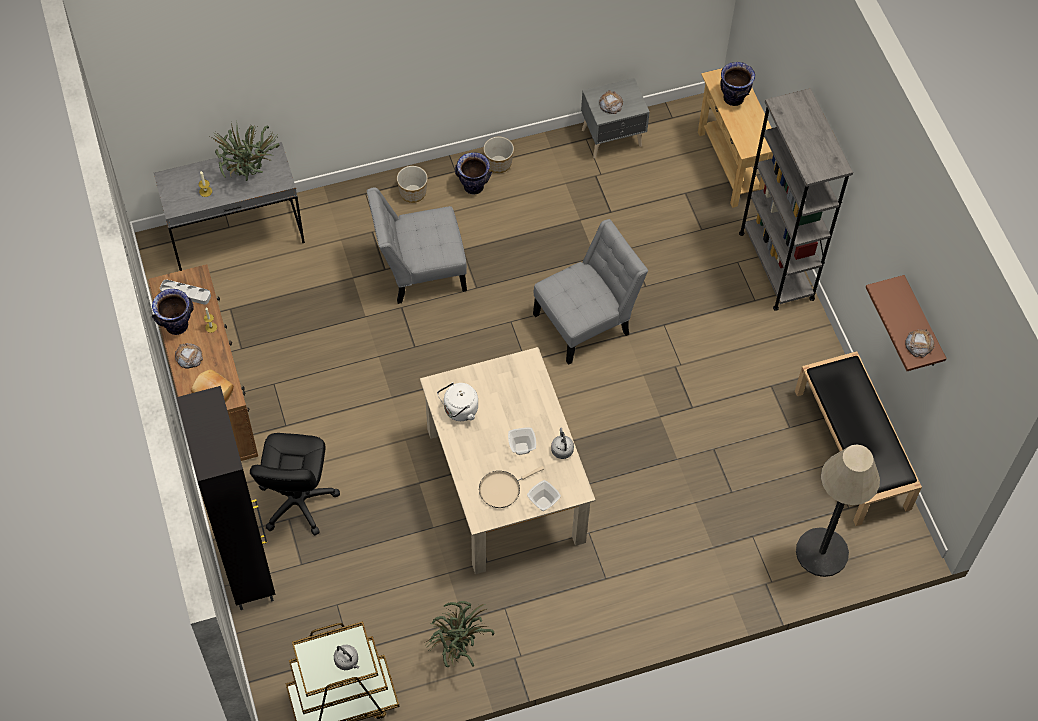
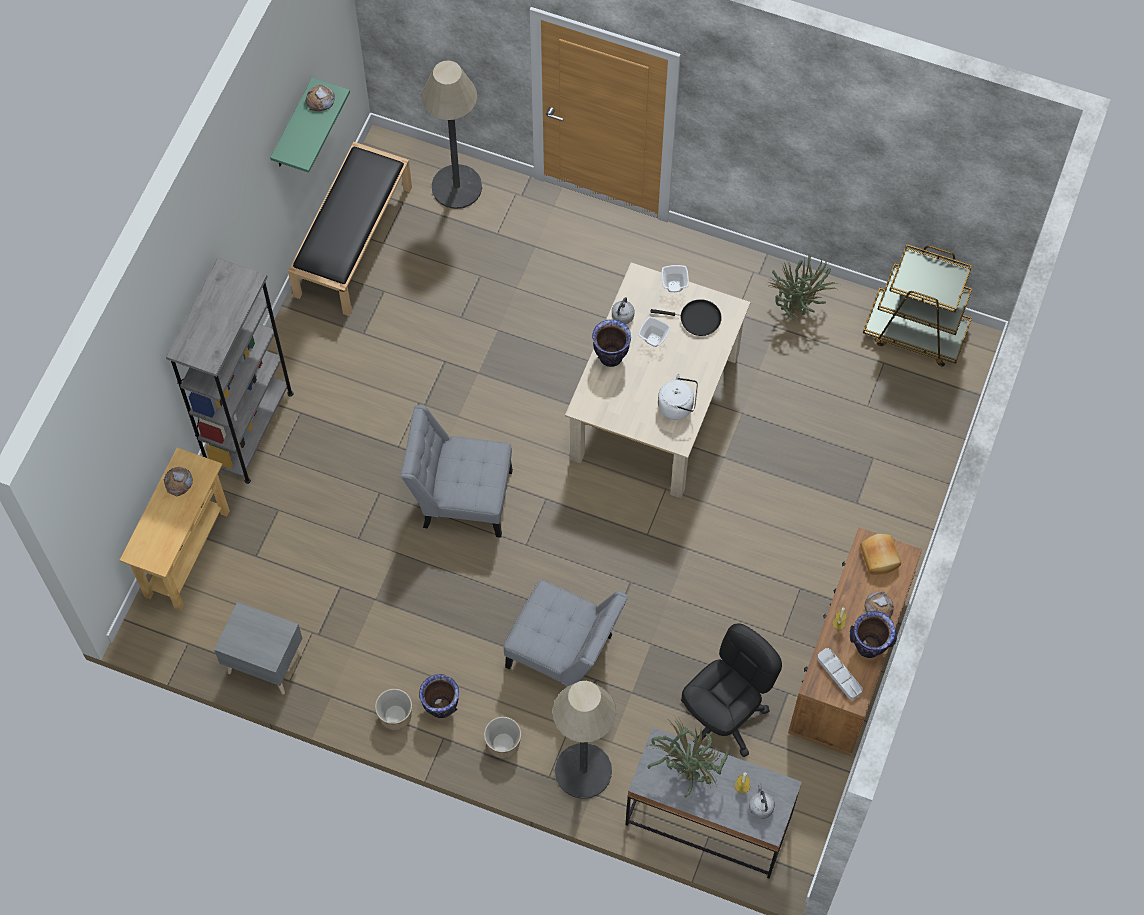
camera: 140 degrees left, 5 degrees up
black cabinet [176,386,276,610] -> none
black office chair [250,433,340,535] -> black office chair moved to [681,623,782,757]
grey kettle [334,645,359,670] -> grey kettle moved to [749,784,775,819]
beige frying pan [479,466,544,508] -> black frying pan [650,299,722,336]
bread [599,91,623,114] -> bread moved to [164,467,193,497]
vase [720,62,755,106] -> vase moved to [592,320,631,367]
brown shelf [866,275,947,371] -> green shelf [270,78,350,173]
none -> floor lamp [553,681,616,799]

